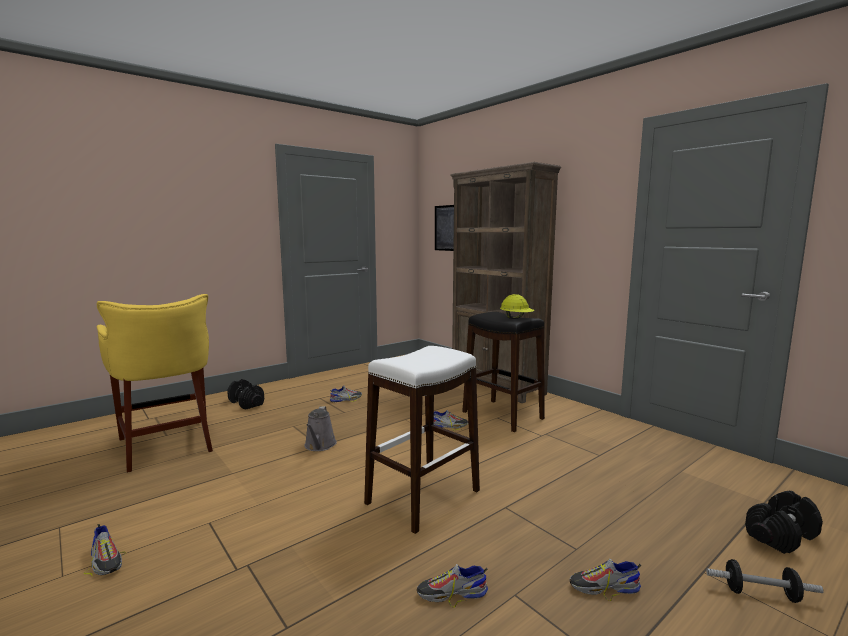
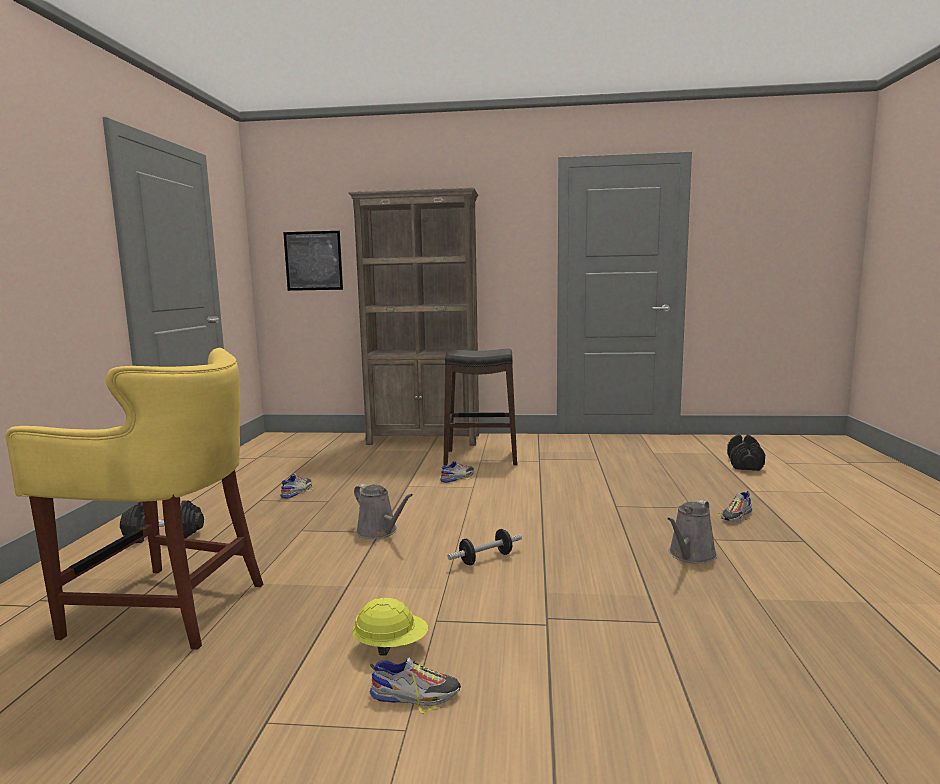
camera: 45 degrees left, 0 degrees up
white stool [364,346,480,534] -> none
shoe [417,564,488,608] -> grey watering can [667,500,717,564]
yellow hard hat [500,294,534,319] -> yellow hard hat moved to [352,598,428,655]
dumbbell [706,559,823,603] -> dumbbell moved to [447,529,522,566]

